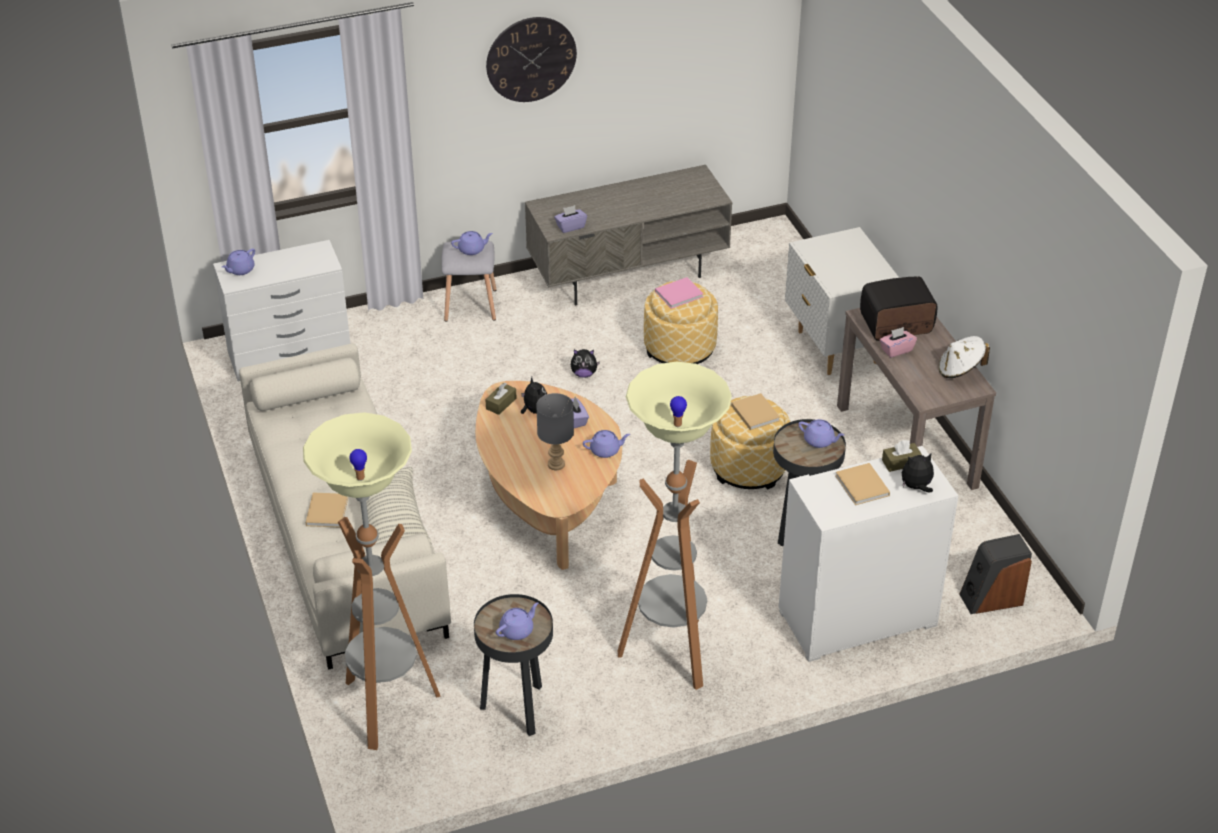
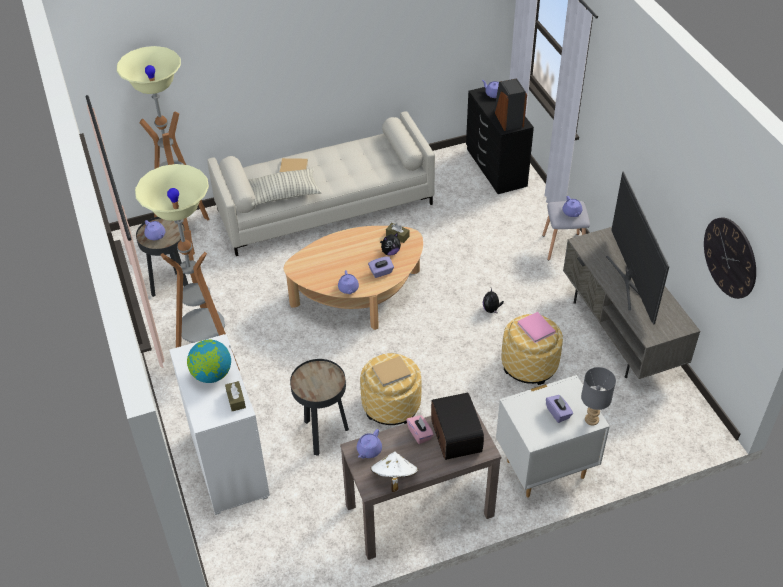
camera: 90 degrees right, 5 degrees up
white dresser [213,240,350,381] -> black dresser [466,87,534,194]
wall clock [486,17,577,102] -> wall clock moved to [704,217,756,299]
grey table lamp [536,393,574,470] -> grey table lamp moved to [581,367,616,425]
purple tissue box [554,205,587,233] -> purple tissue box moved to [546,395,573,423]
purple teapot [798,419,844,448] -> purple teapot moved to [357,429,382,459]
beige book [835,463,890,505] -> globe [187,339,231,383]
plush toy [902,454,934,493] -> none
speaker [959,534,1032,614] -> speaker moved to [494,79,527,131]
none -> television [606,171,669,324]

